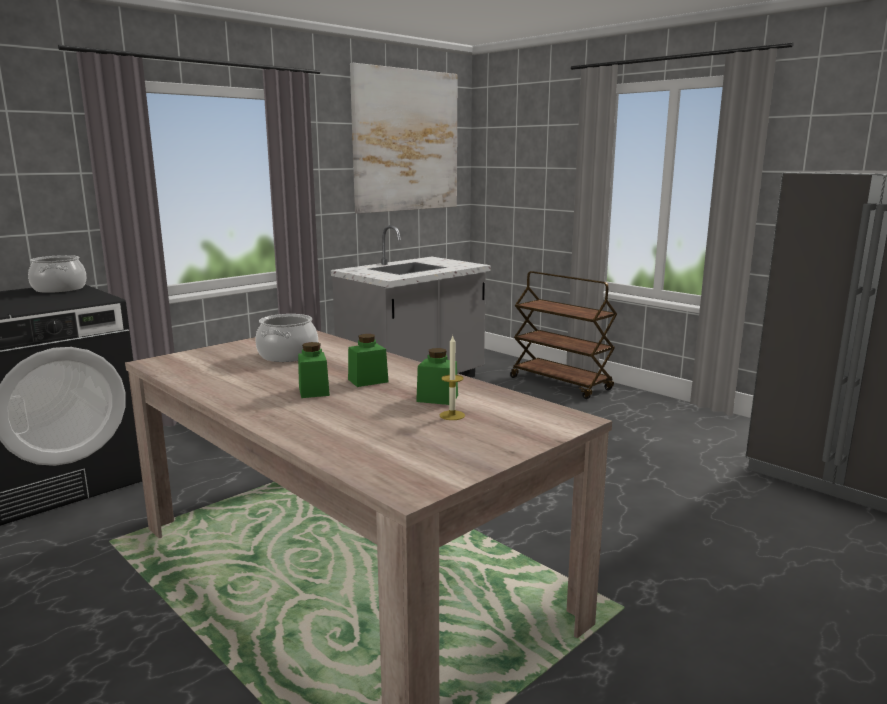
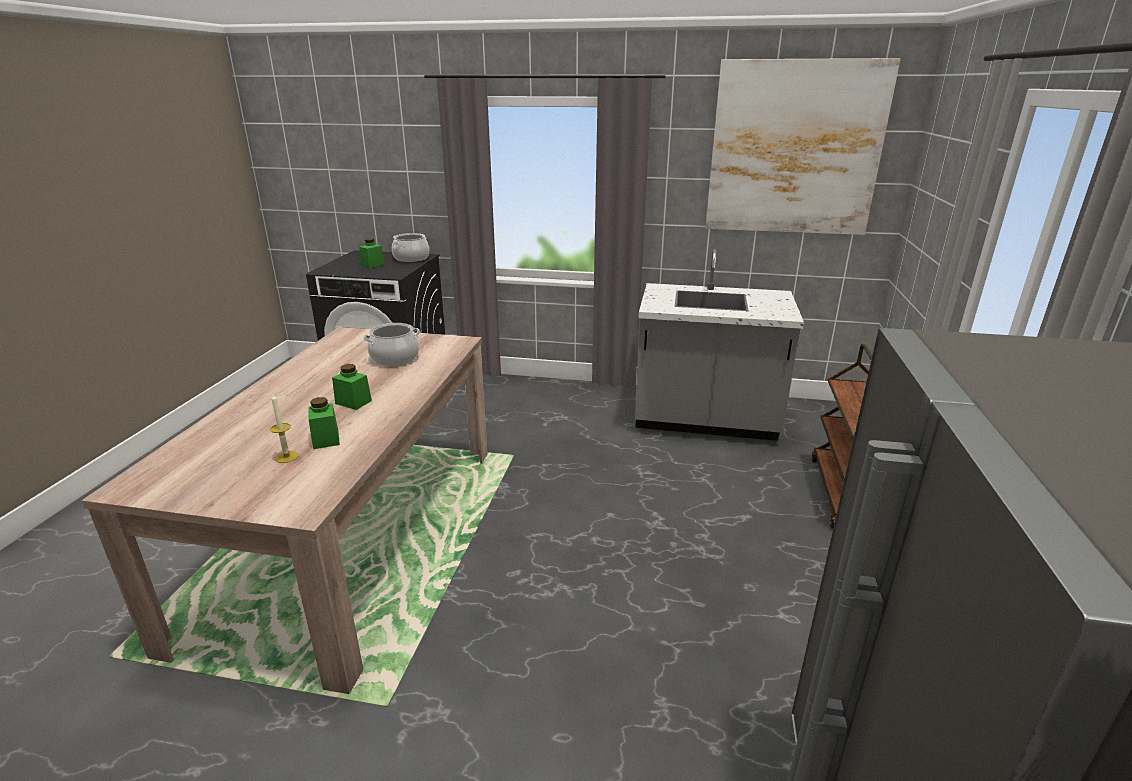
camera: 55 degrees right, 10 degrees up
green jar [298,342,330,398] -> green jar moved to [359,238,385,268]

